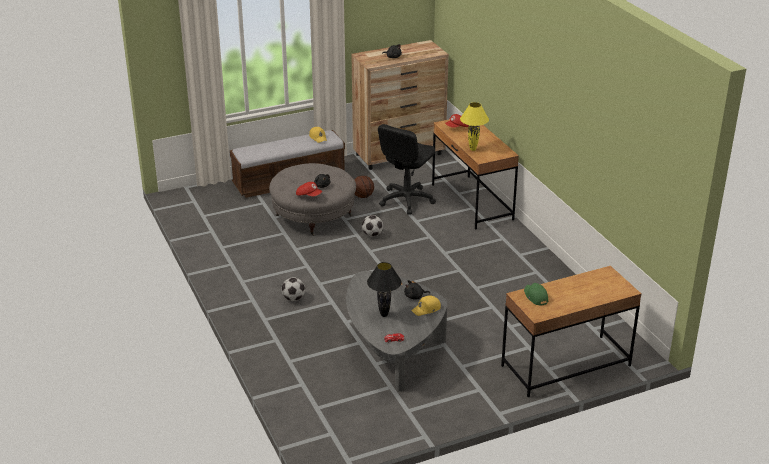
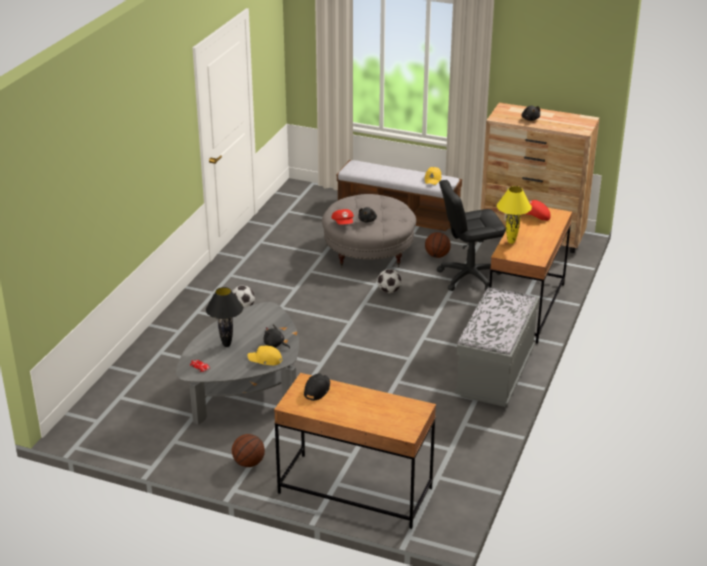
camera: 45 degrees right, 0 degrees up
green cap [524,283,548,306] -> black cap [304,373,330,401]
none -> basketball [232,434,265,467]
none -> grey bench [455,287,540,407]

